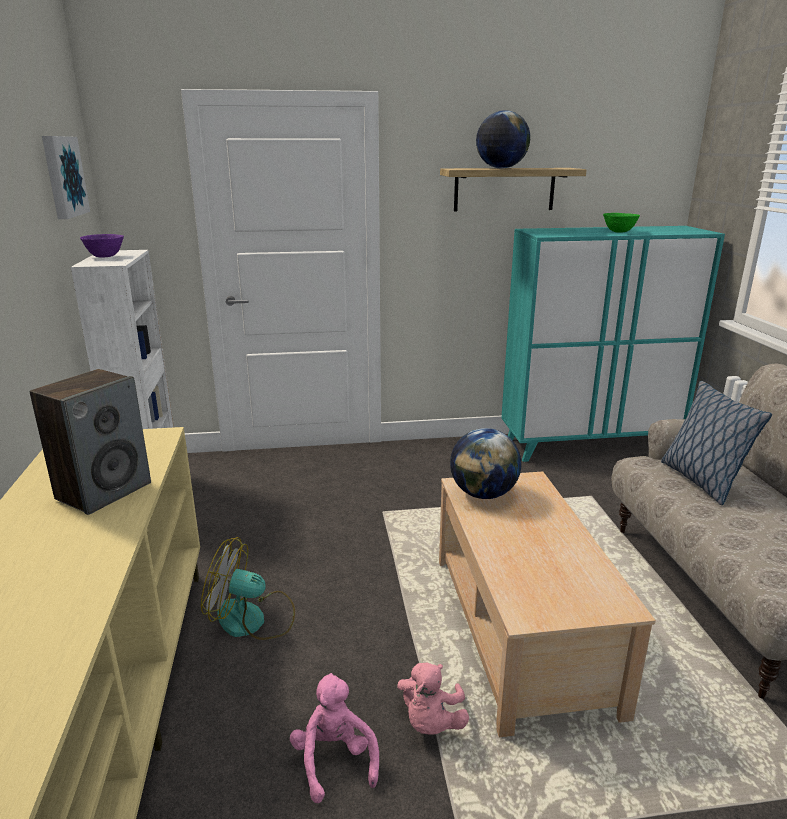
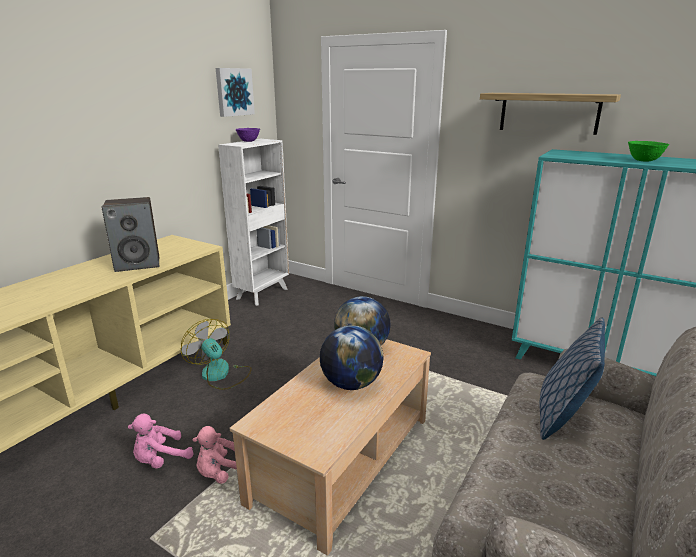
camera: 40 degrees right, 0 degrees up
pink plush toy [290,673,379,803] -> pink plush toy turned 150 degrees counterclockwise [128,414,194,469]
globe [476,110,530,169] -> globe moved to [320,325,384,390]

